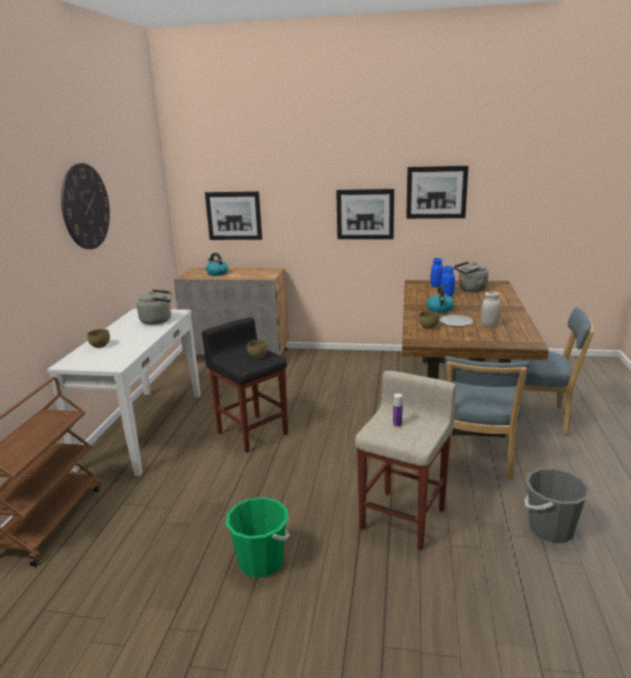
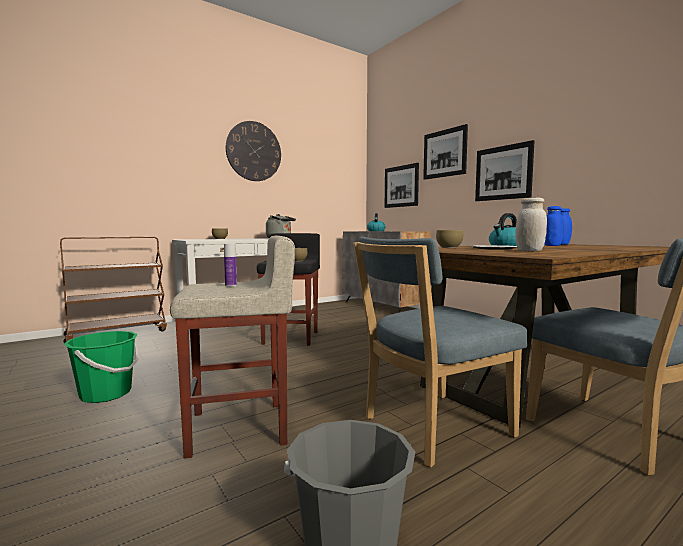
camera: 45 degrees right, 15 degrees down
picture [406,166,468,219] -> picture moved to [423,124,468,180]
grey kettle [454,261,488,292] -> none

